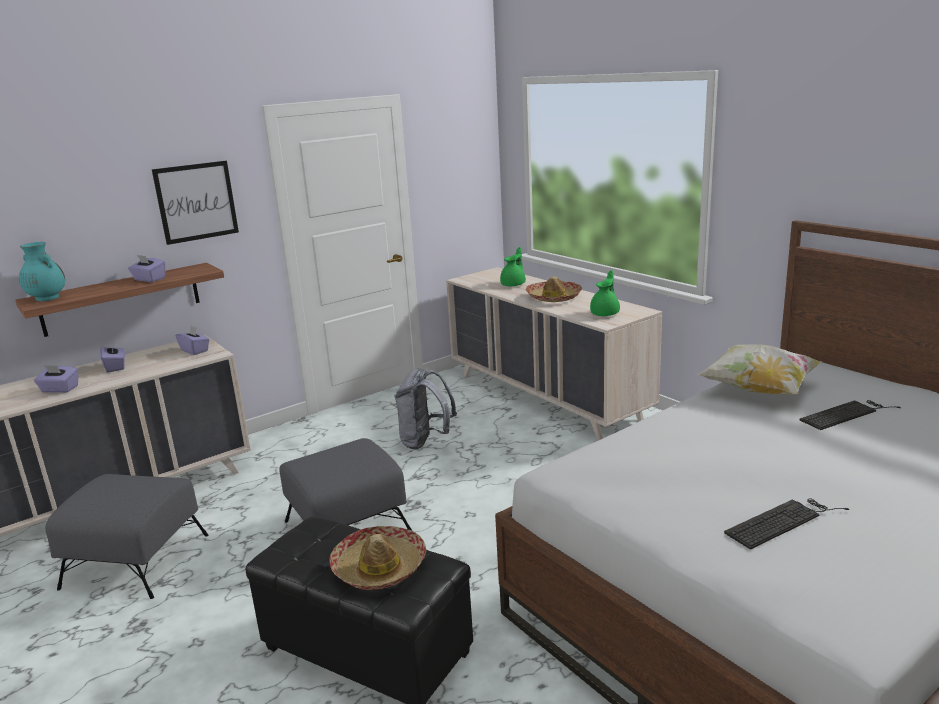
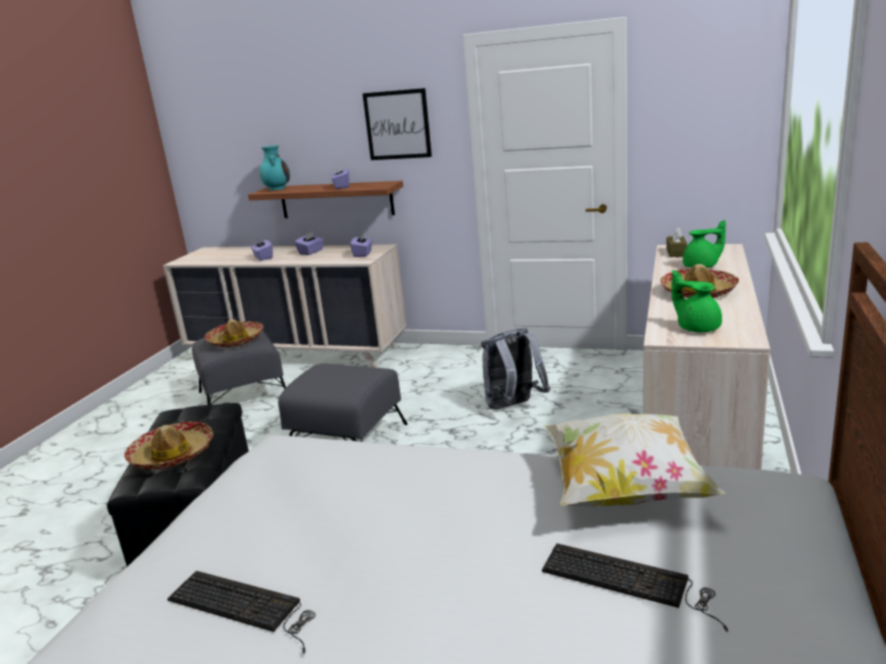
camera: 55 degrees right, 0 degrees up
green teapot [590,270,620,316] -> green teapot turned 120 degrees counterclockwise [671,270,722,332]
none -> hat [205,319,264,348]
none -> brown tissue box [666,227,687,257]

